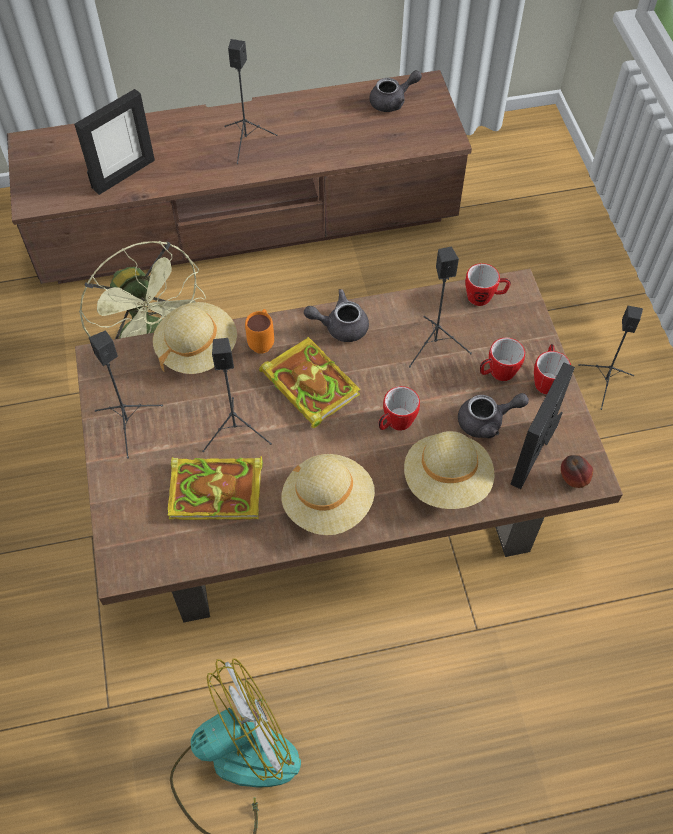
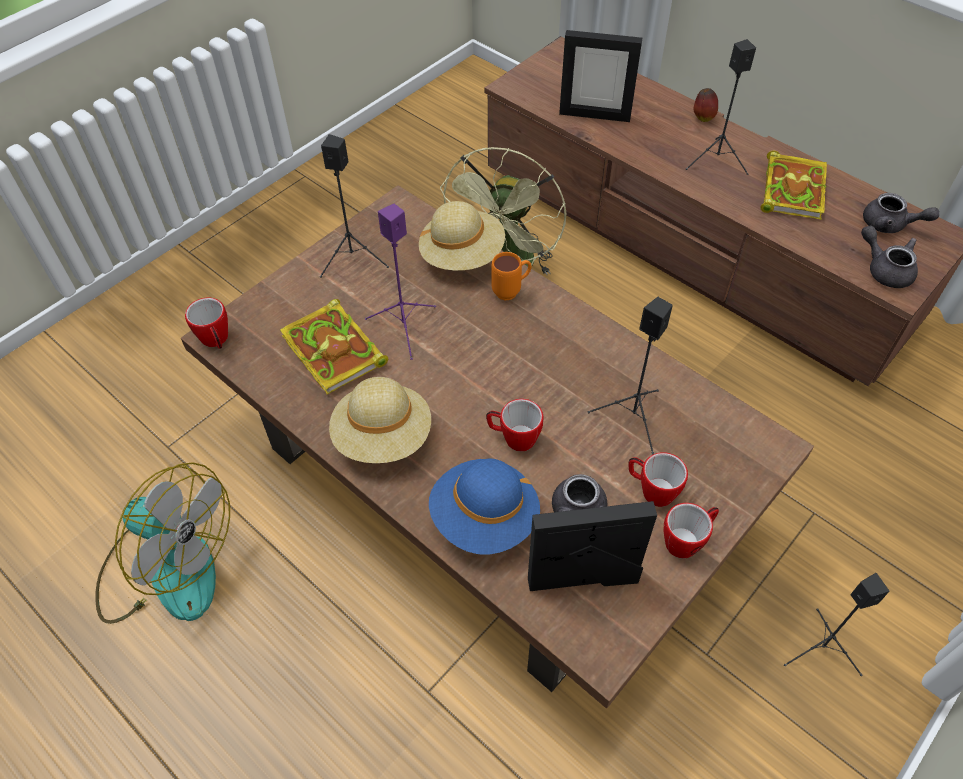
camera: 55 degrees right, 5 degrees down
black speaker [202,338,272,452] -> purple speaker [365,203,436,360]
book [259,337,360,428] -> book moved to [760,151,827,220]
grey teapot [304,289,369,342] -> grey teapot moved to [861,226,918,288]
beige hat [404,431,495,509] -> blue hat [429,459,540,554]
mug [465,263,511,306] -> mug moved to [185,298,228,349]
apple [561,455,593,488] -> apple moved to [694,88,718,122]

